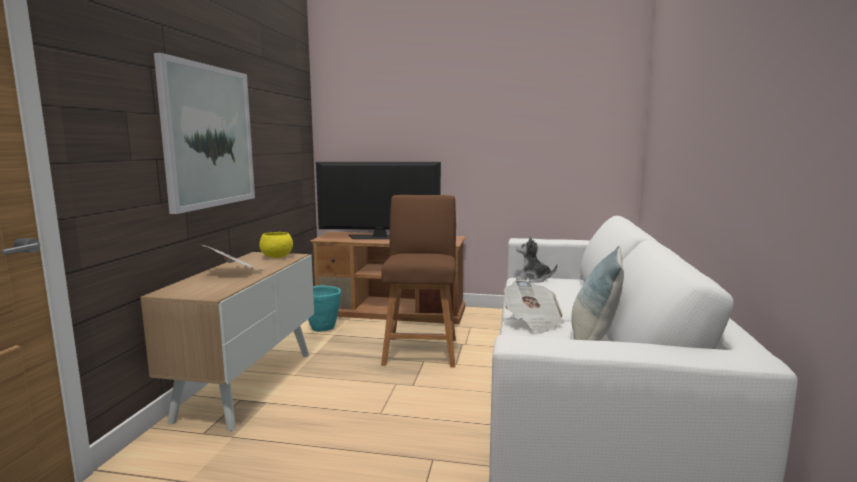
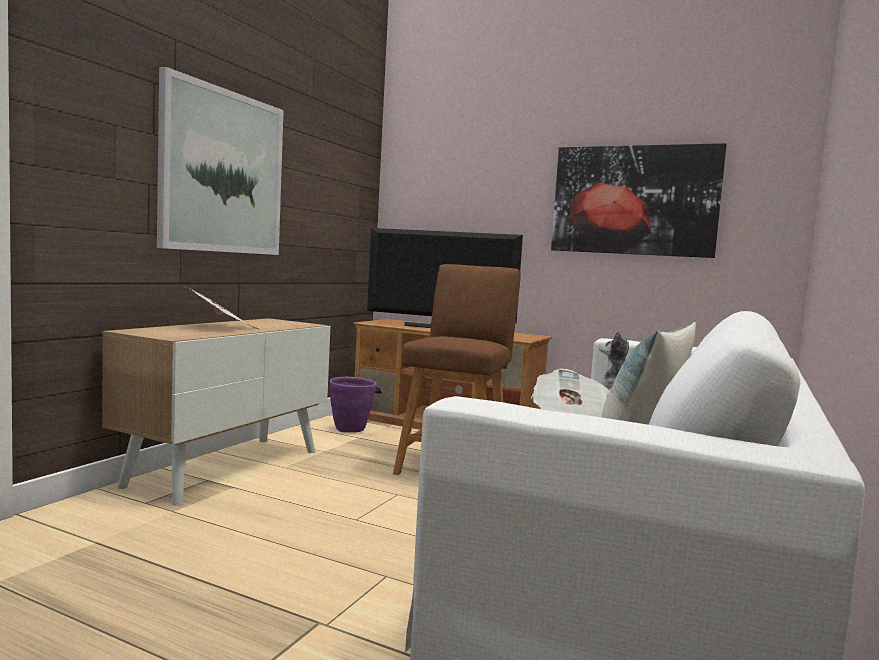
camera: 15 degrees right, 5 degrees down
yellow bowl [259,232,293,258] -> none
turquoise planter [308,286,341,332] -> purple planter [329,377,377,432]
none -> picture [551,143,727,258]

